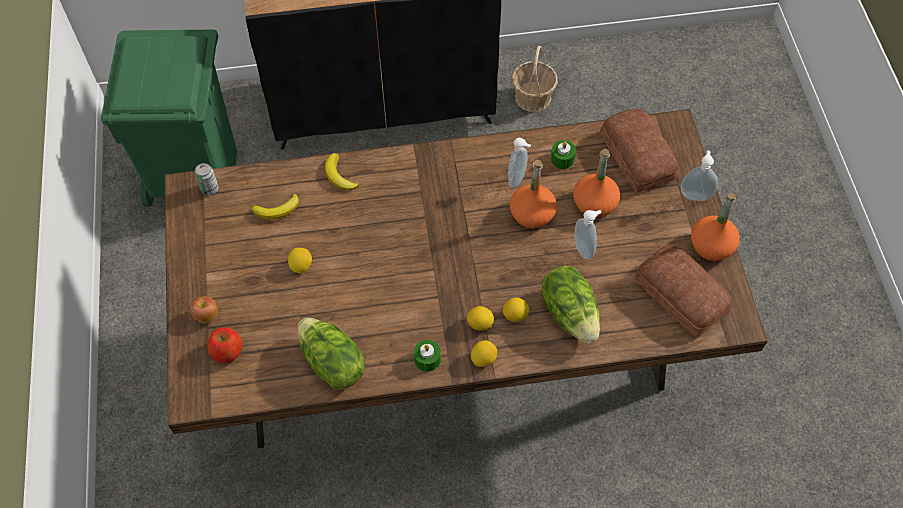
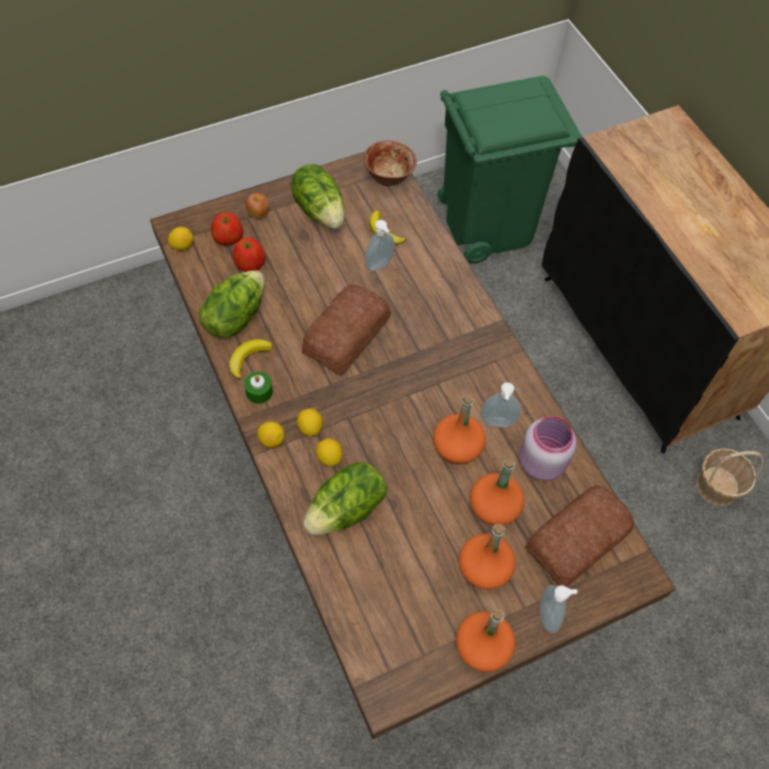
camera: 70 degrees right, 0 degrees up
can [195,163,219,195] -> bowl [363,140,417,186]
lemon [288,248,312,274] -> lemon moved to [168,227,193,251]
banana [325,153,359,191] -> banana moved to [229,339,273,380]
green candle [551,140,576,169] -> pink jar [519,416,576,481]
soap dispenser [575,210,602,259] -> soap dispenser moved to [365,220,394,271]
bread [635,245,732,337] -> bread moved to [302,284,391,375]
none -> apple [233,237,266,272]
none -> lettuce [291,164,344,229]
none -> orange bottle [459,524,516,589]

